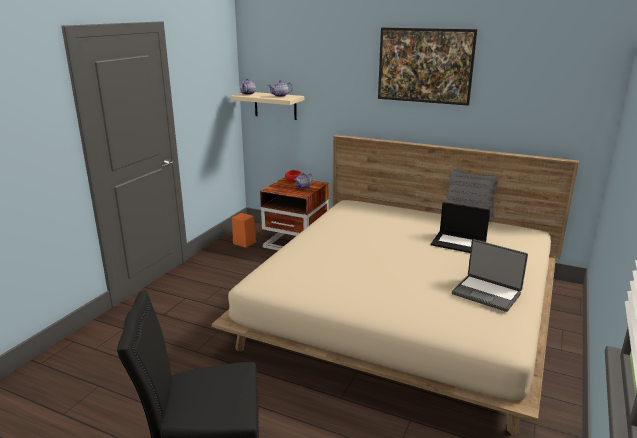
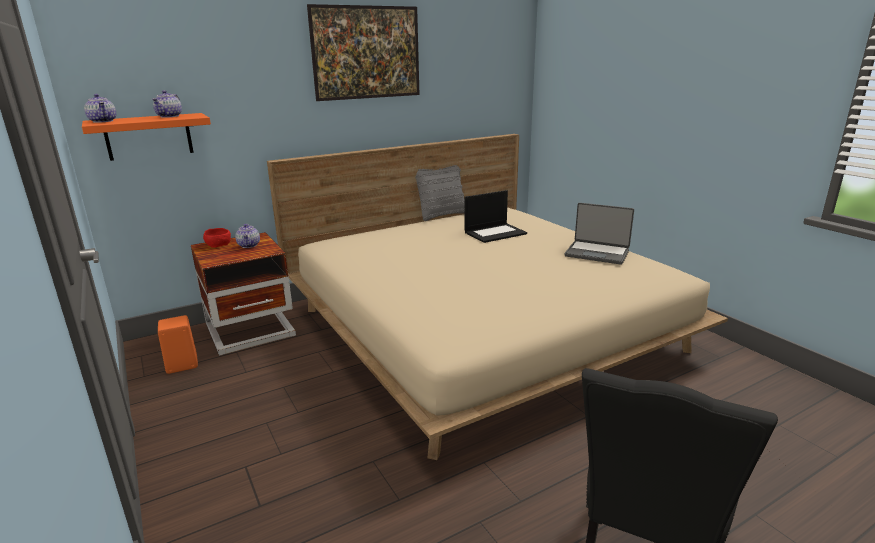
camera: 55 degrees left, 0 degrees up
beige shelf [231,92,304,120] -> orange shelf [82,113,211,161]
laptop [452,239,528,312] -> laptop turned 45 degrees clockwise [565,203,634,265]

